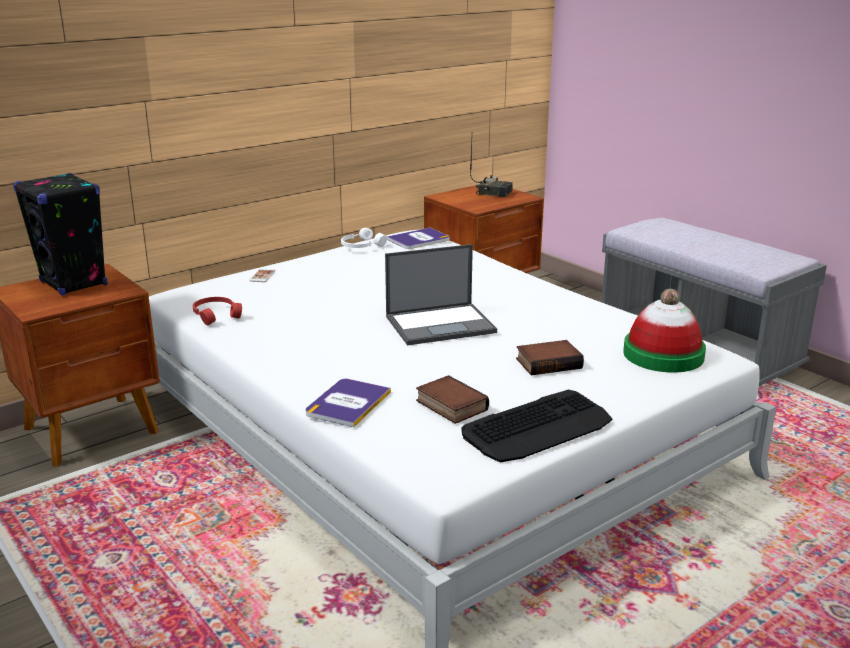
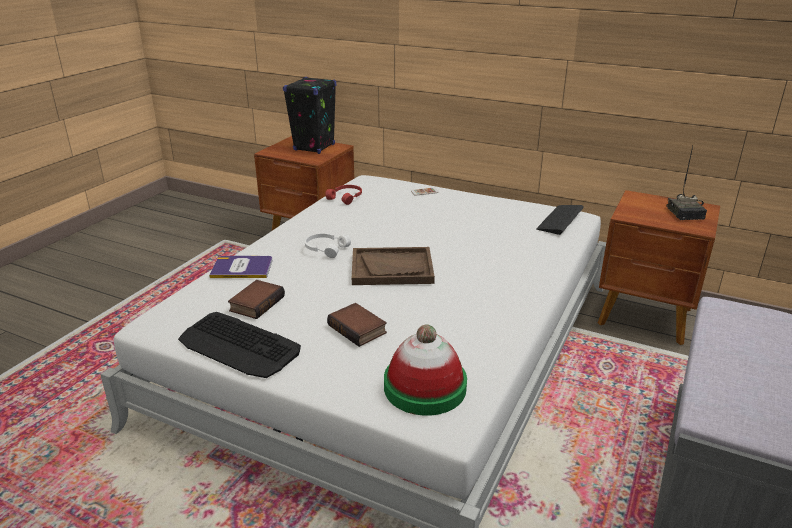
camera: 65 degrees right, 5 degrees up
white headphones [341,228,387,248] -> white headphones moved to [305,234,351,258]
laptop [385,244,497,345] -> brown tray [352,247,435,285]
book [387,228,450,249] -> keyboard [536,205,584,235]

